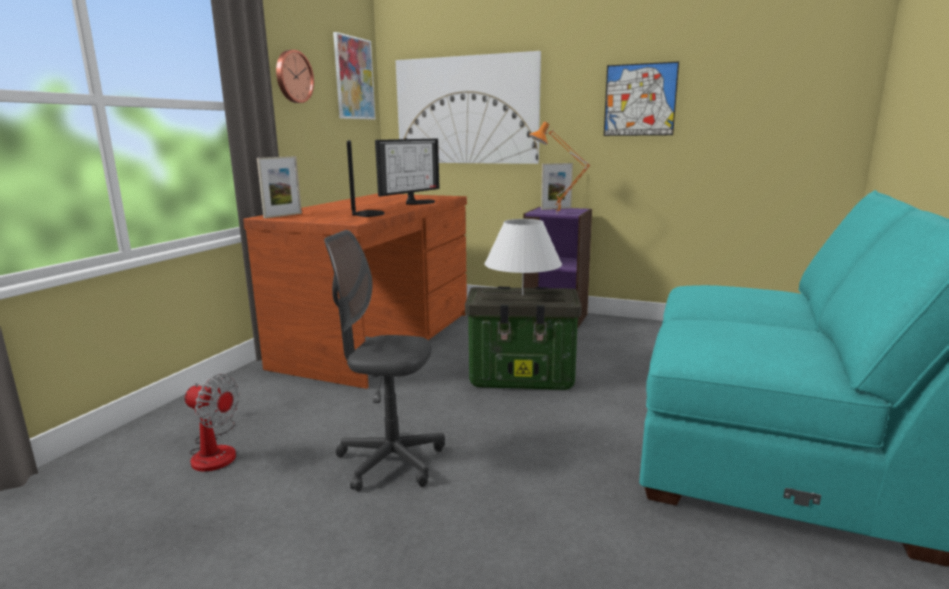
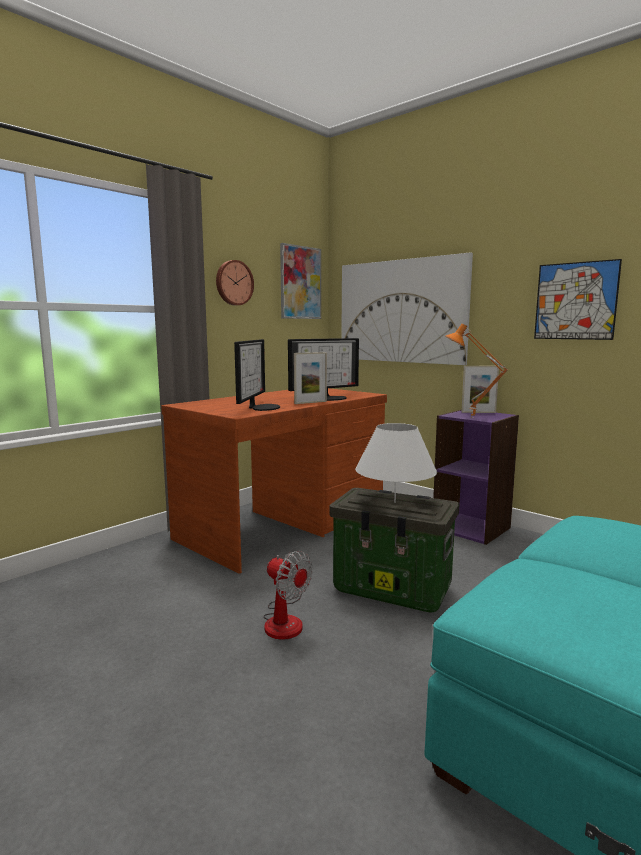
camera: 20 degrees right, 5 degrees down
fan [185,374,240,472] -> fan moved to [263,551,313,640]
picture frame [257,156,302,218] -> picture frame moved to [294,352,327,404]
grey office chair [324,230,445,492] -> none

